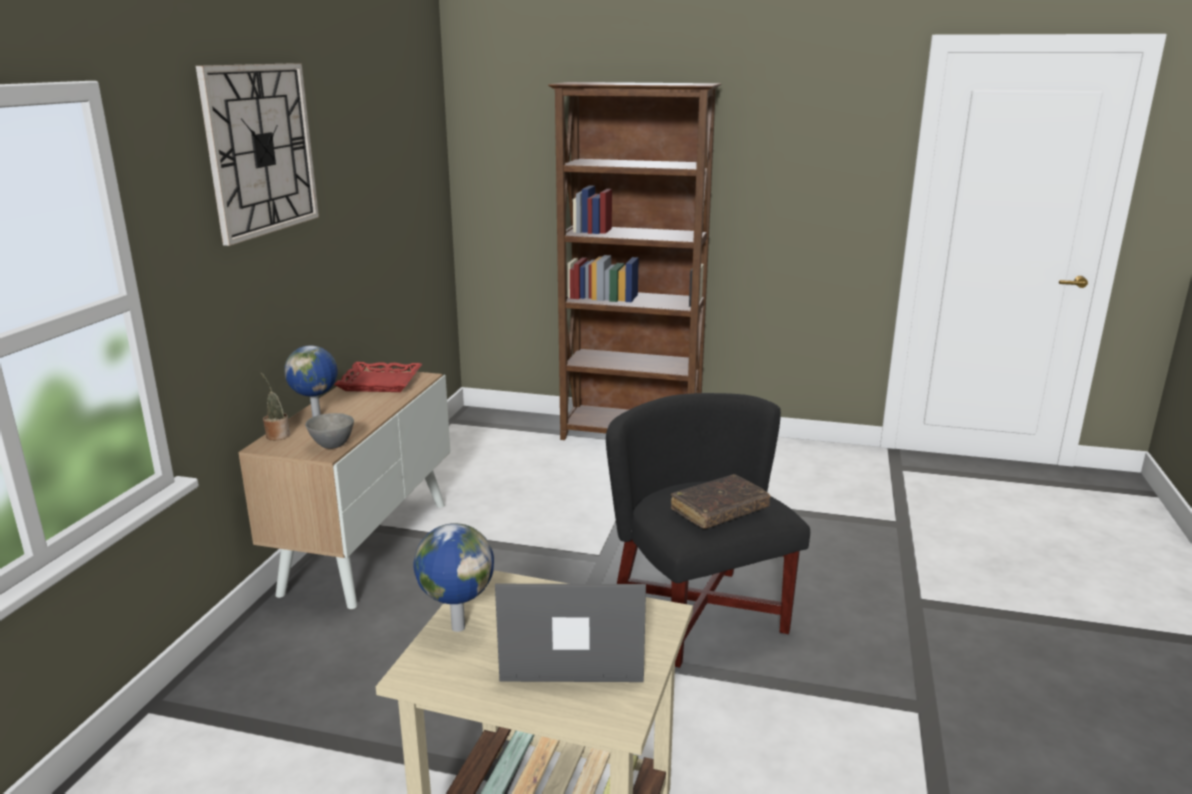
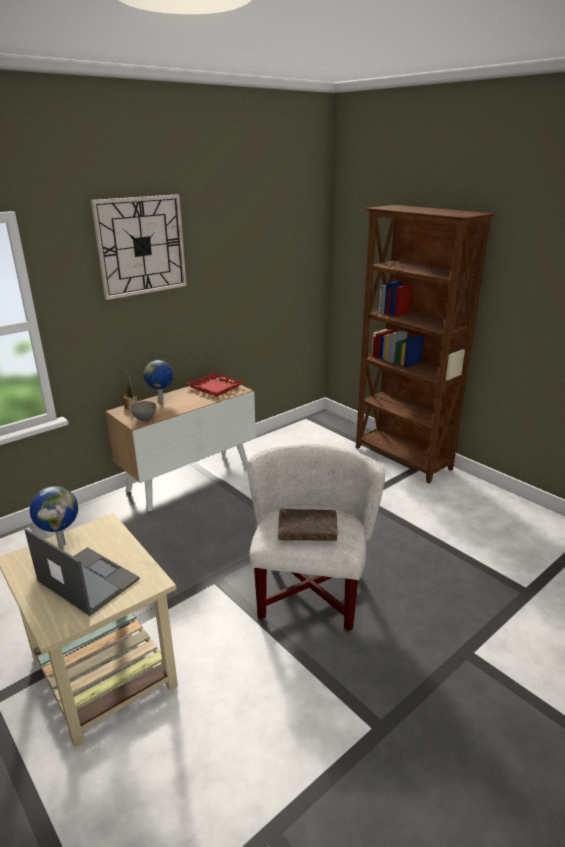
camera: 35 degrees right, 5 degrees up
black armchair [606,393,810,668] -> white armchair [247,444,385,632]

